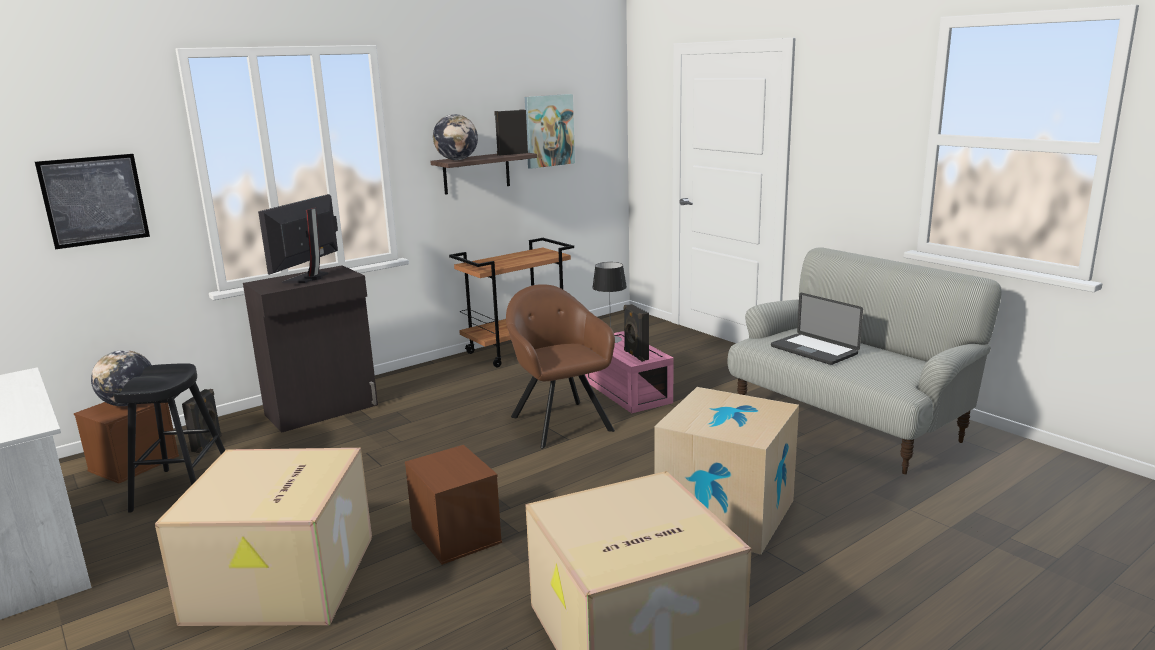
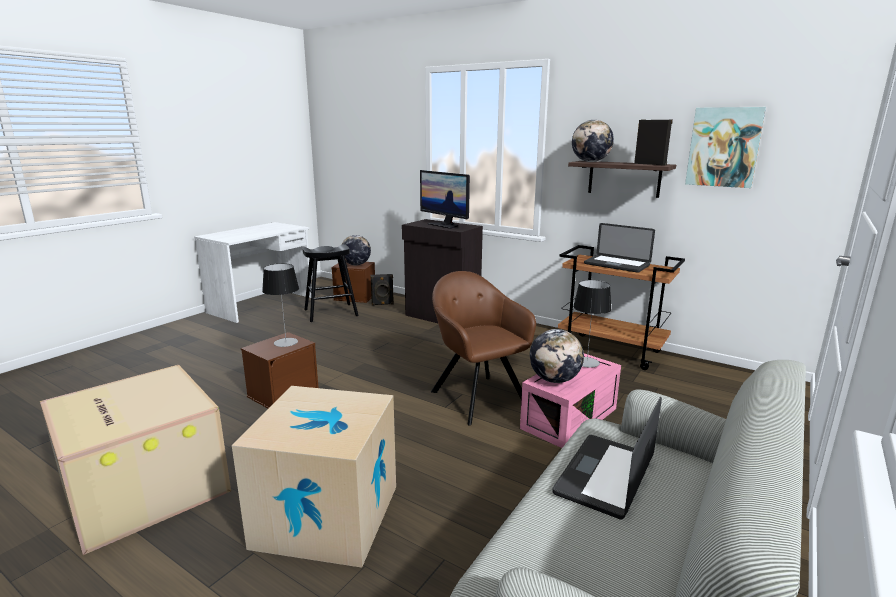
camera: 70 degrees right, 0 degrees up
picture [35,154,150,249] -> none
cardboard box [155,448,372,626] -> none
monitor [258,194,338,283] -> monitor turned 135 degrees counterclockwise [420,170,470,229]
brown armchair [506,284,615,449] -> brown armchair turned 75 degrees counterclockwise [431,271,536,426]
black speaker [623,304,649,362] -> globe [529,329,584,383]
none -> table lamp [262,263,299,347]
none -> laptop [584,223,655,273]

